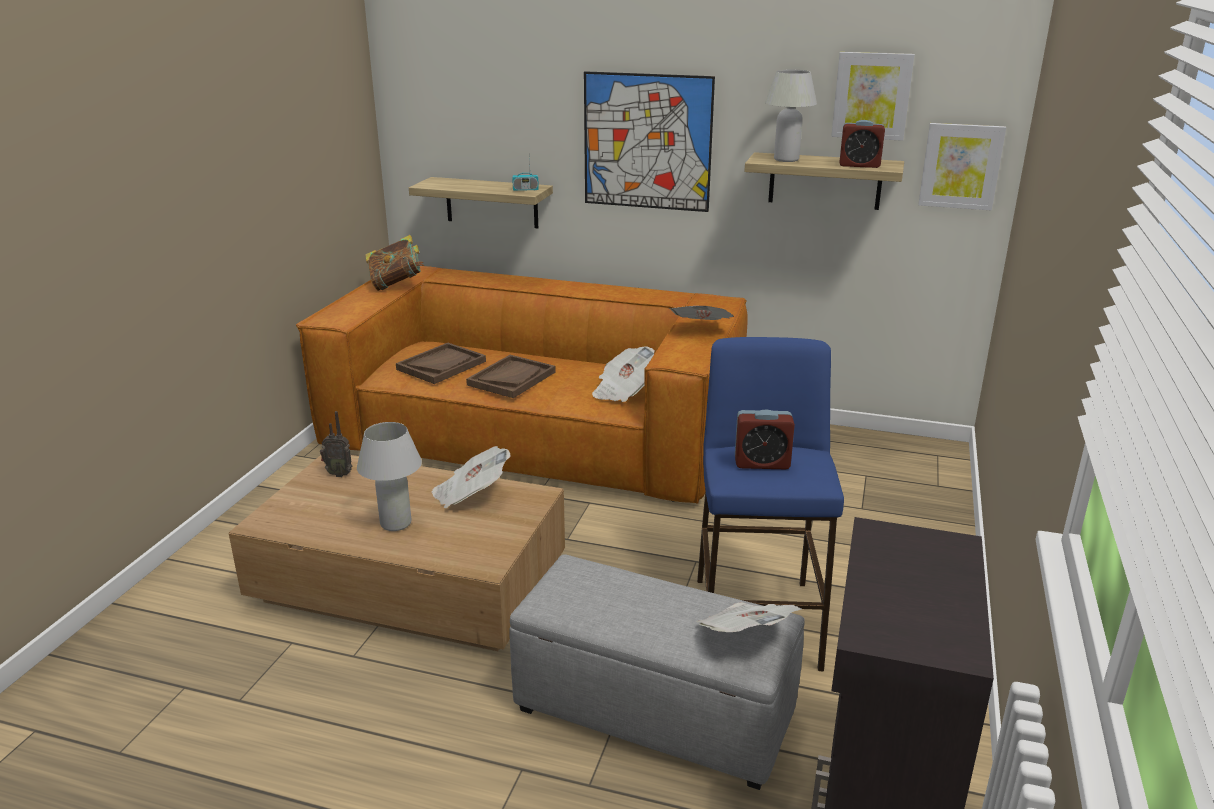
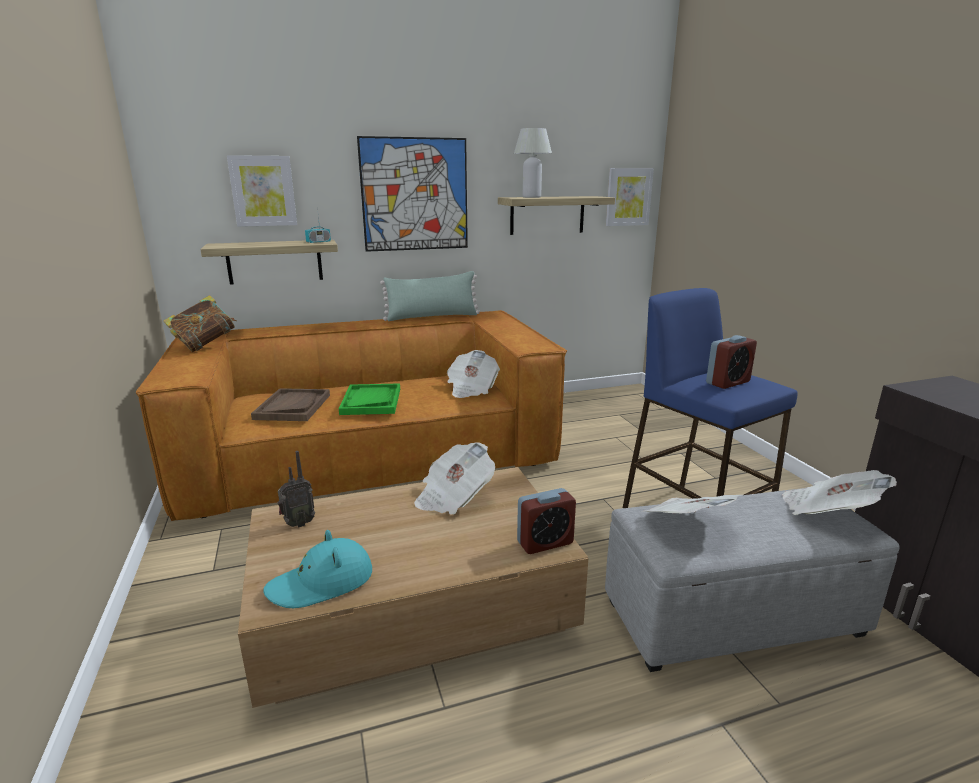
camera: 35 degrees left, 5 degrees down
white table lamp [357,422,422,531] -> none
brown tray [466,355,556,398] -> green tray [339,383,400,415]
newspaper [668,306,734,320] -> newspaper moved to [645,495,741,513]
picture [831,52,915,141] -> picture moved to [227,155,297,227]
alarm clock [840,120,885,168] -> alarm clock moved to [517,488,576,554]
none -> turquoise hat [263,530,372,608]
none -> green pillow [380,271,480,321]

